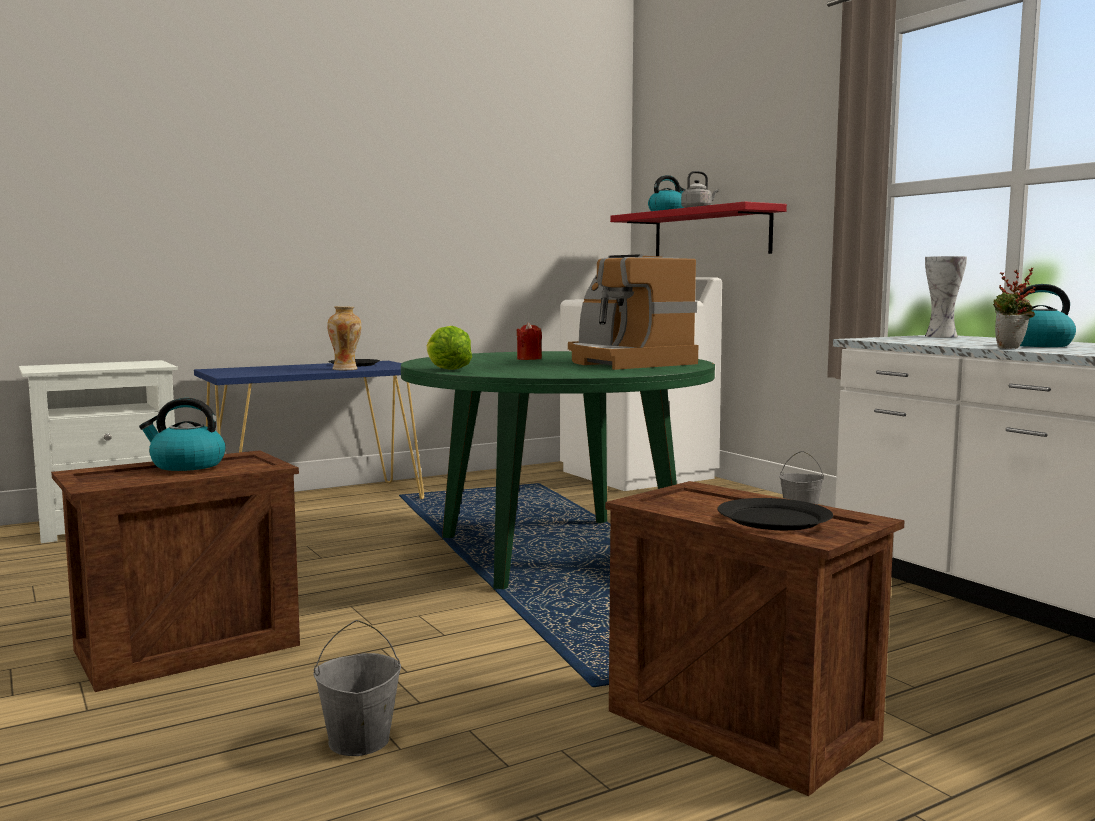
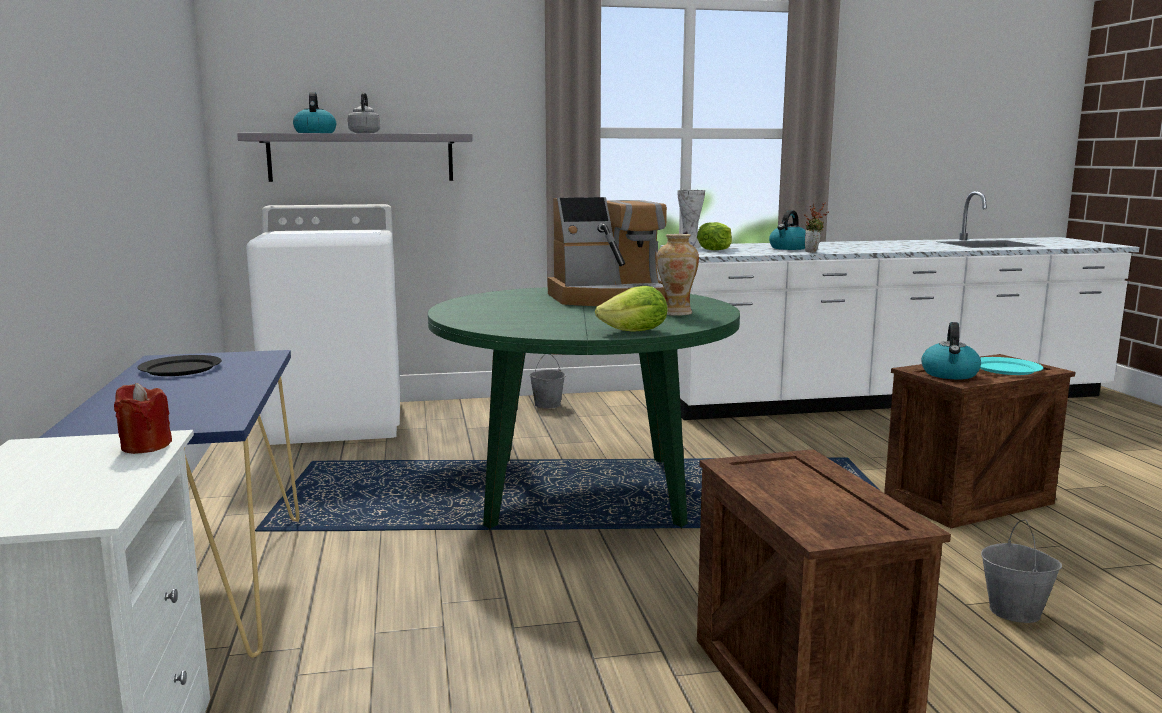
camera: 70 degrees left, 5 degrees up
kettle [139,398,226,471] -> kettle moved to [921,322,981,379]
vase [327,306,362,370] -> vase moved to [656,234,699,316]
red candle [516,322,542,360] -> red candle moved to [114,383,172,454]
red shelf [610,202,787,256] -> grey shelf [237,133,473,182]
black plate [717,498,833,530] -> turquoise plate [980,357,1043,375]
none -> lettuce [697,222,732,250]

